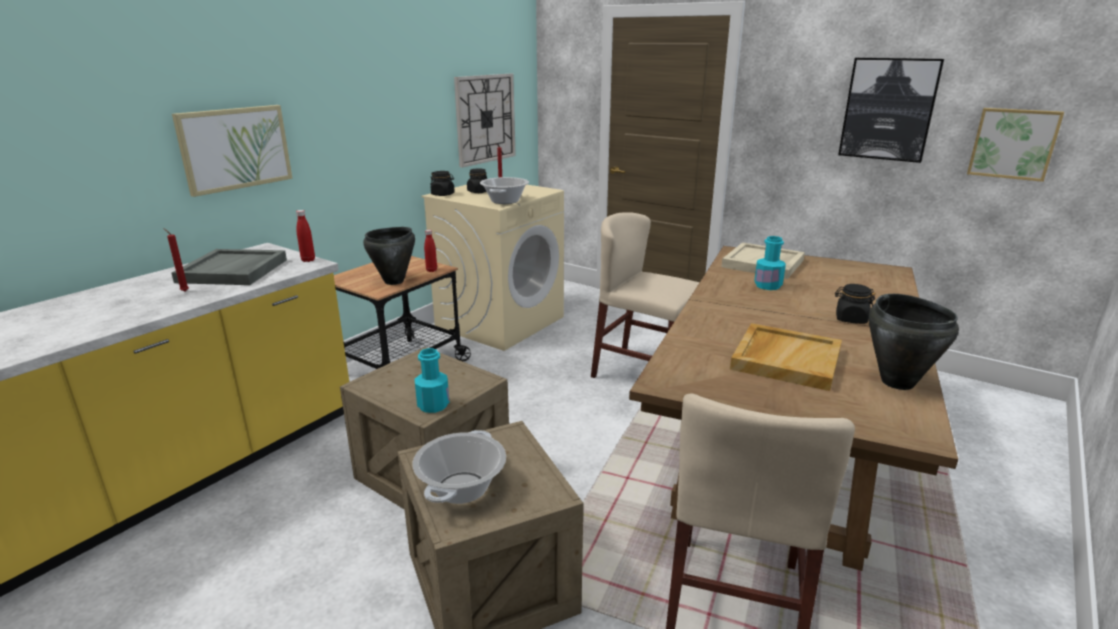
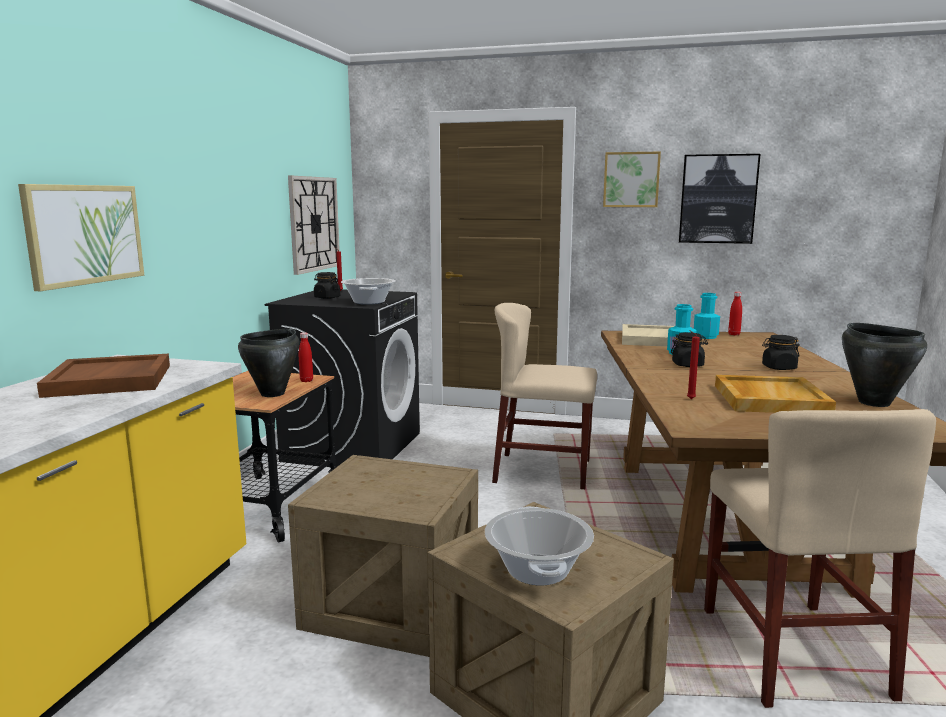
camera: 20 degrees left, 10 degrees down
red candle [164,229,189,292] -> red candle moved to [687,330,700,399]
grey tray [171,249,287,285] -> brown tray [37,354,170,398]
red bottle [296,210,315,262] -> red bottle moved to [728,292,742,336]
turquoise bottle [415,348,450,413] -> turquoise bottle moved to [694,293,720,339]
beige washing machine [421,185,564,351] -> black washing machine [265,289,420,467]
black jar [430,171,455,196] -> black jar moved to [671,332,708,367]
picture [967,108,1064,182] -> picture moved to [603,151,661,207]

